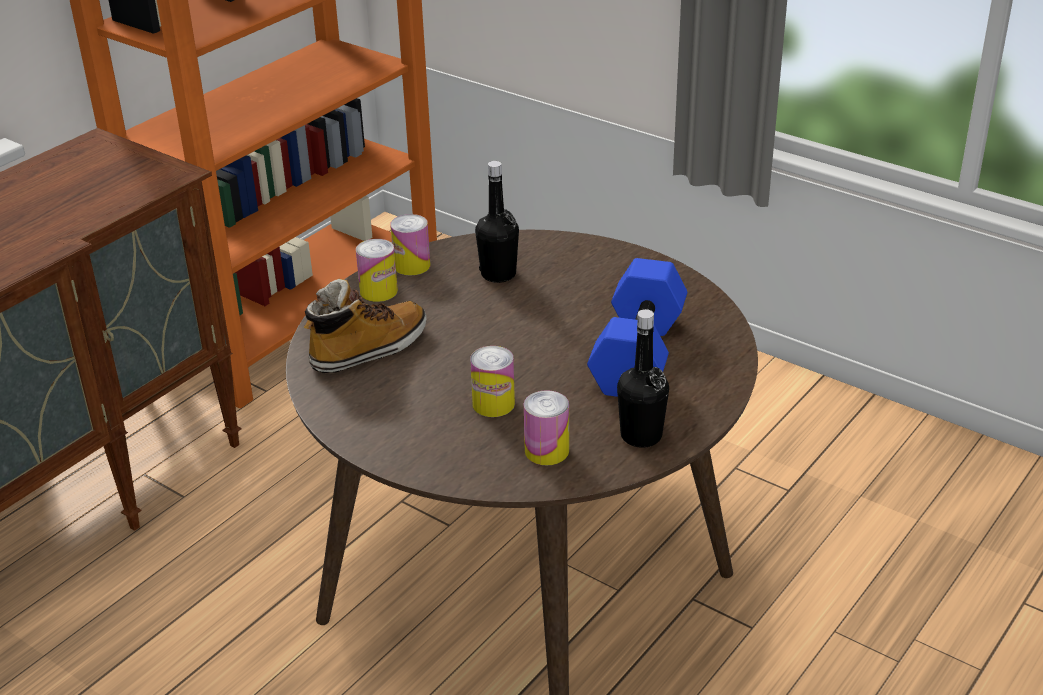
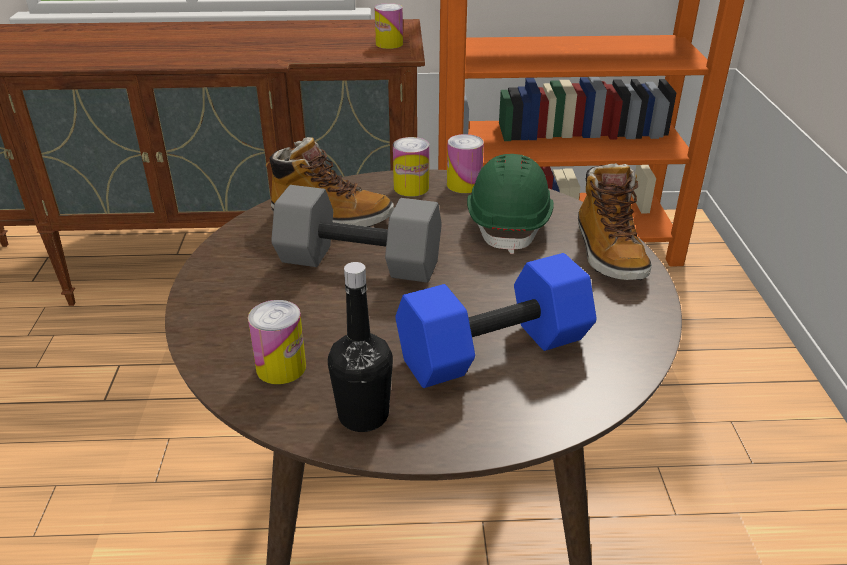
camera: 50 degrees right, 0 degrees up
can [470,346,515,417] -> can moved to [374,3,403,49]
black bottle [475,161,519,283] -> green hard hat [467,154,554,254]
none -> grey dumbbell [271,185,442,283]
none -> boot [578,163,652,280]

